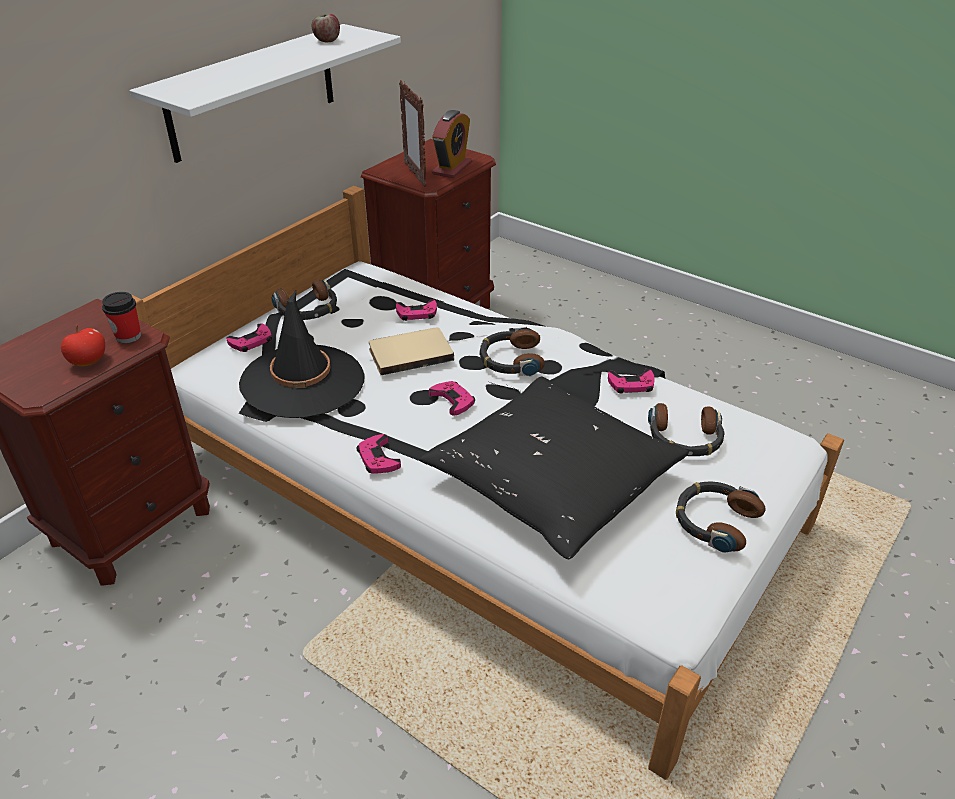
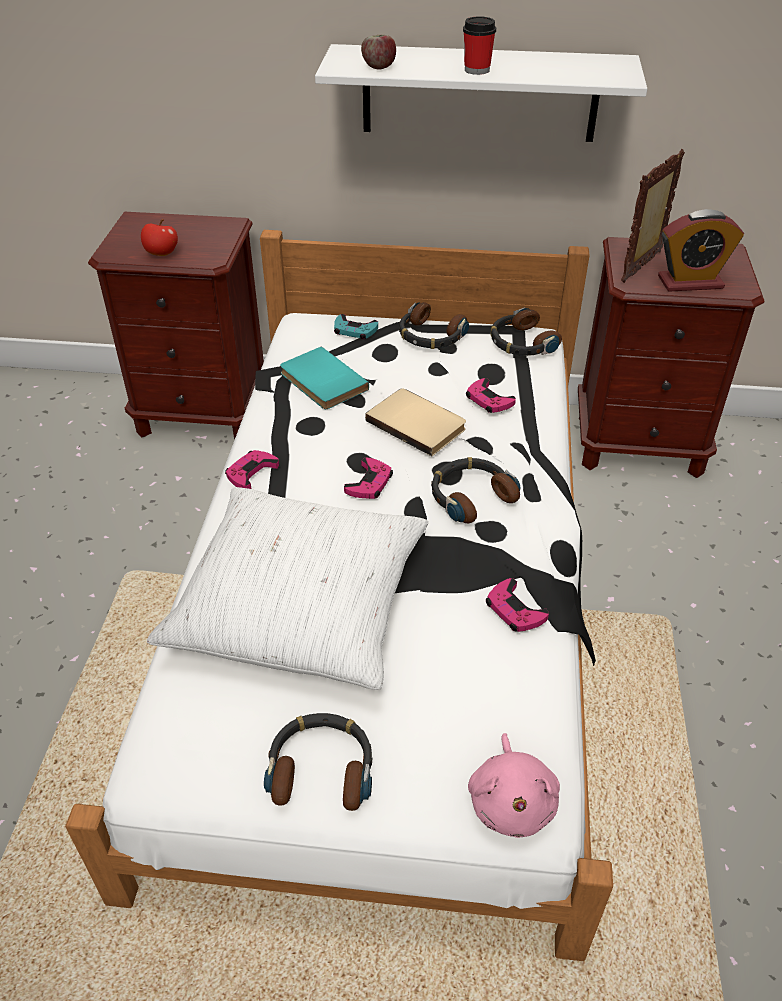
camera: 60 degrees right, 5 degrees up
cup [102,292,141,343] -> cup moved to [463,16,496,75]
pink game controller [226,323,272,352] -> turquoise game controller [334,314,378,339]
black hat [239,291,365,418] -> turquoise book [280,346,369,409]
apple [311,14,340,42] -> apple moved to [361,35,396,70]
black pillow [419,376,689,559] -> white pillow [147,487,429,690]
headphones [648,403,724,456] -> headphones moved to [490,307,562,356]
none -> pink plush toy [468,733,560,838]

